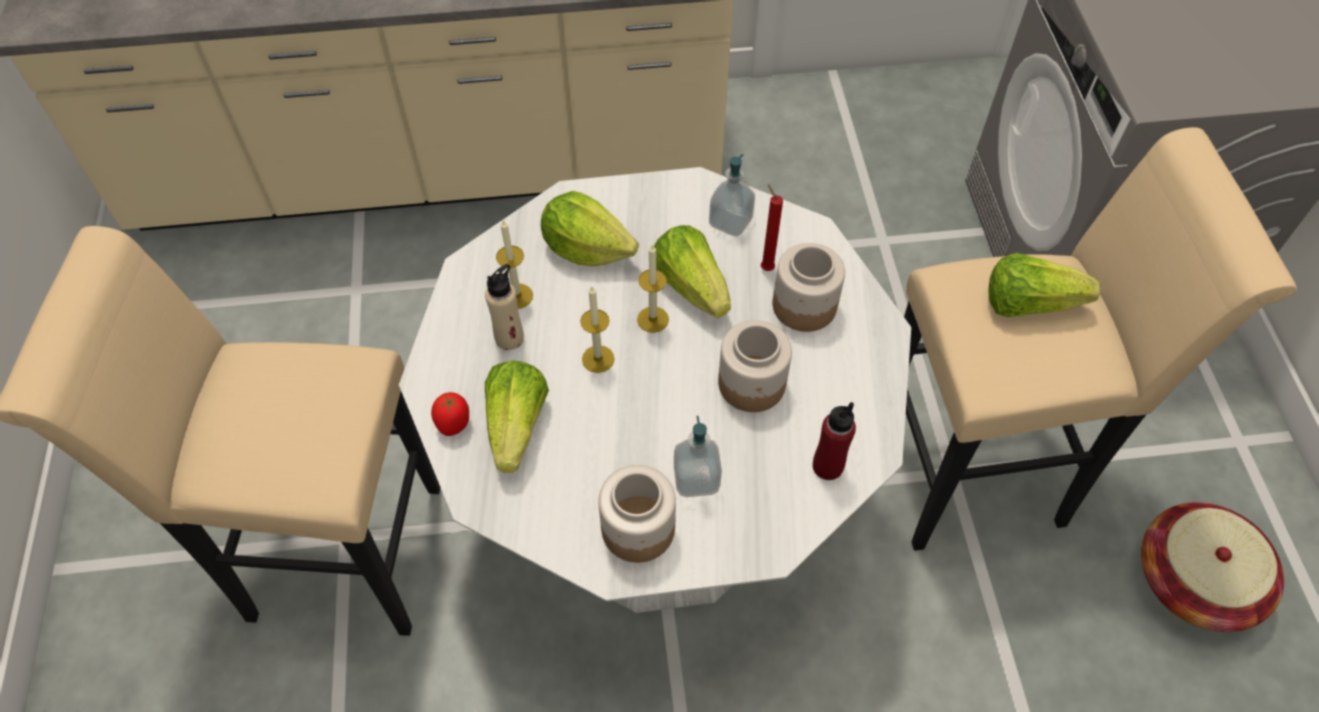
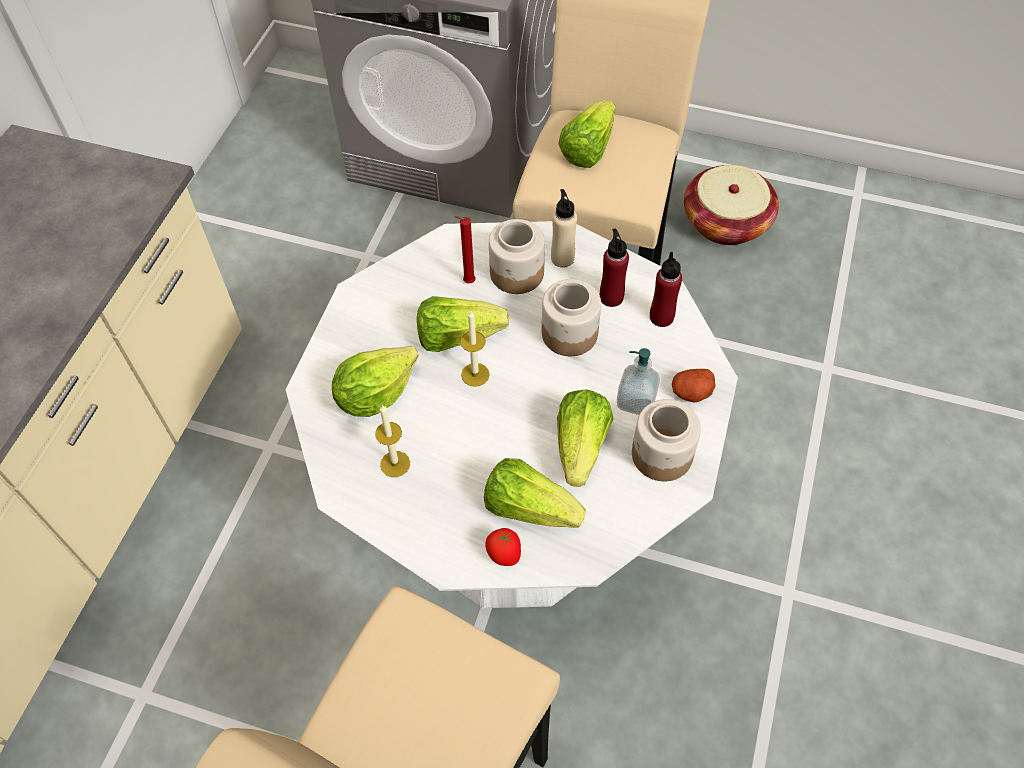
camera: 65 degrees left, 0 degrees up
beige bottle [485,264,524,350] -> beige bottle moved to [551,189,577,268]
candle [580,286,615,373] -> none
soap dispenser [709,154,755,236] -> none
none -> lettuce [557,389,614,487]
none -> red bottle [600,229,629,307]
none -> potato [672,369,716,402]

